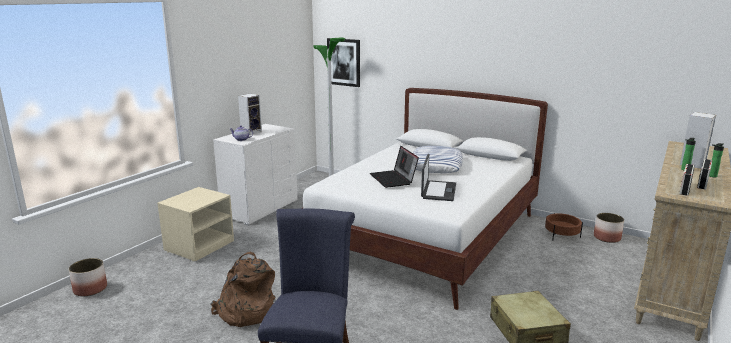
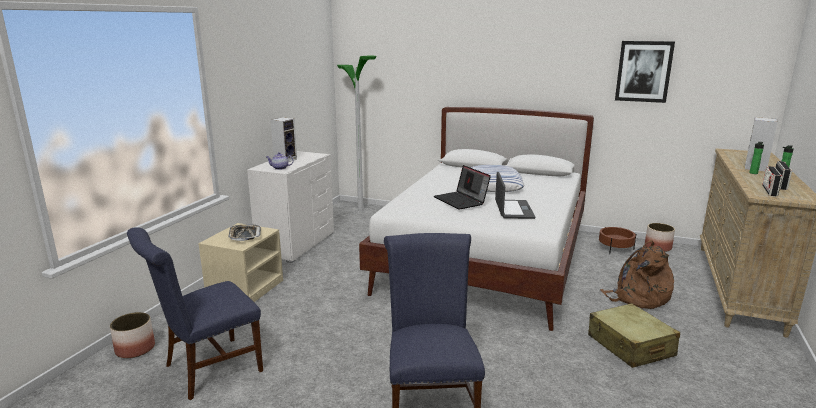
camera: 10 degrees left, 0 degrees up
brown backpack [210,252,275,327] -> brown backpack moved to [600,240,674,309]
picture [327,38,360,87] -> picture moved to [615,41,675,103]
none -> blue chair [127,227,263,400]
none -> tray [229,224,261,241]

